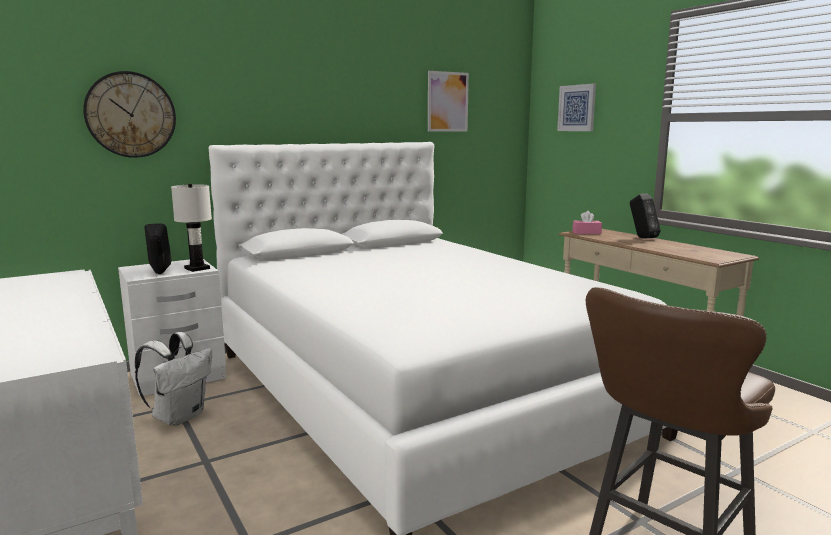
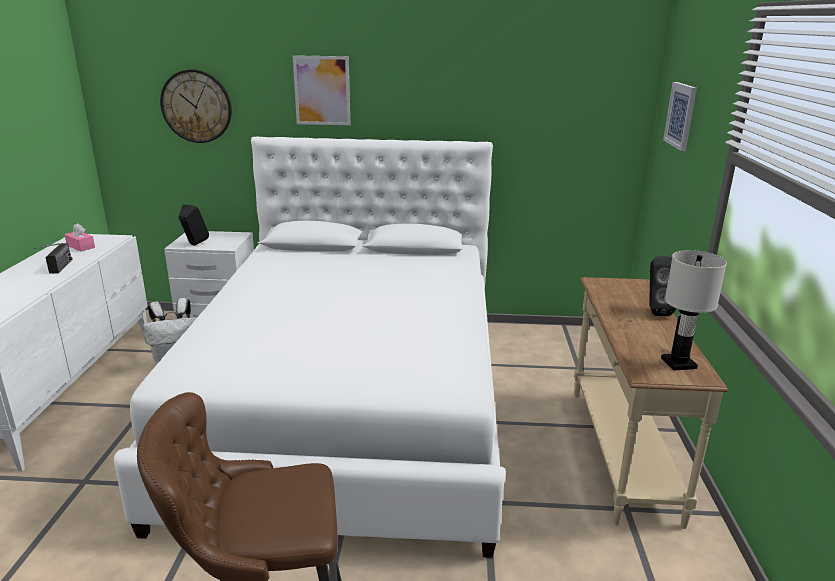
camera: 35 degrees right, 10 degrees up
white table lamp [171,184,212,272] -> white table lamp moved to [661,250,727,371]
picture [428,71,469,132] -> picture moved to [293,55,350,125]
pink tissue box [572,211,602,234] -> pink tissue box moved to [64,223,95,252]
none -> radio [34,243,73,273]

